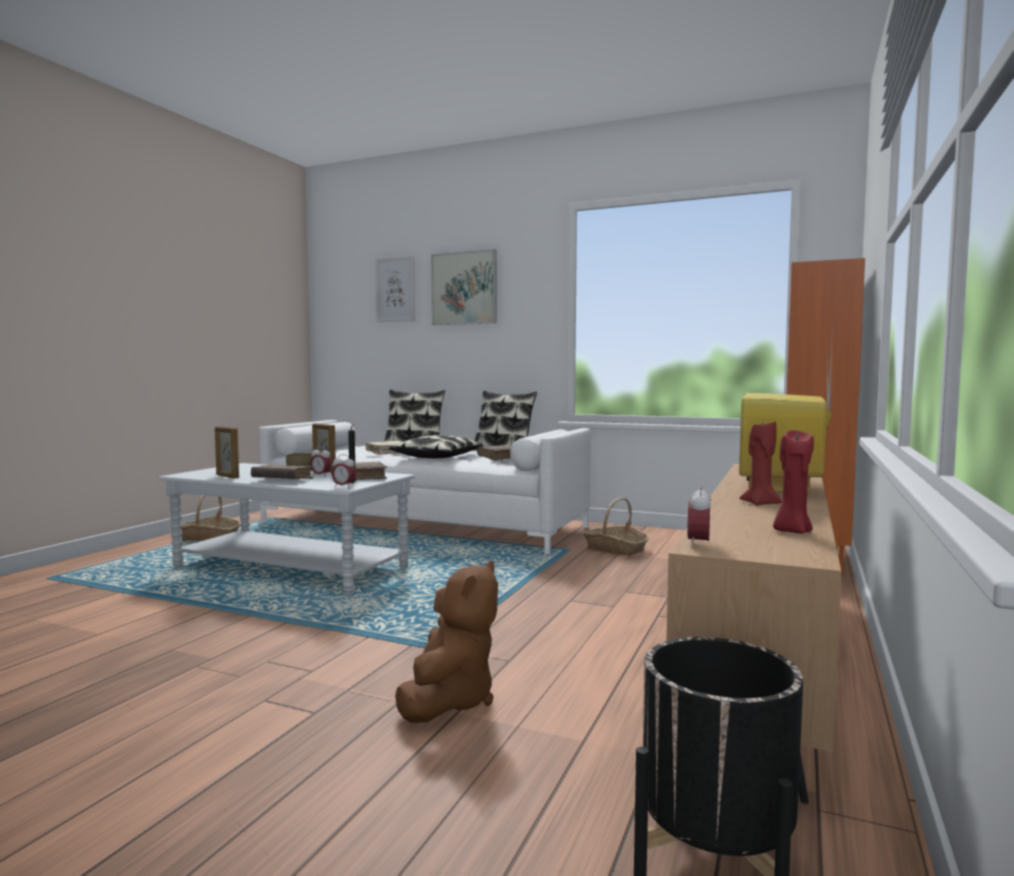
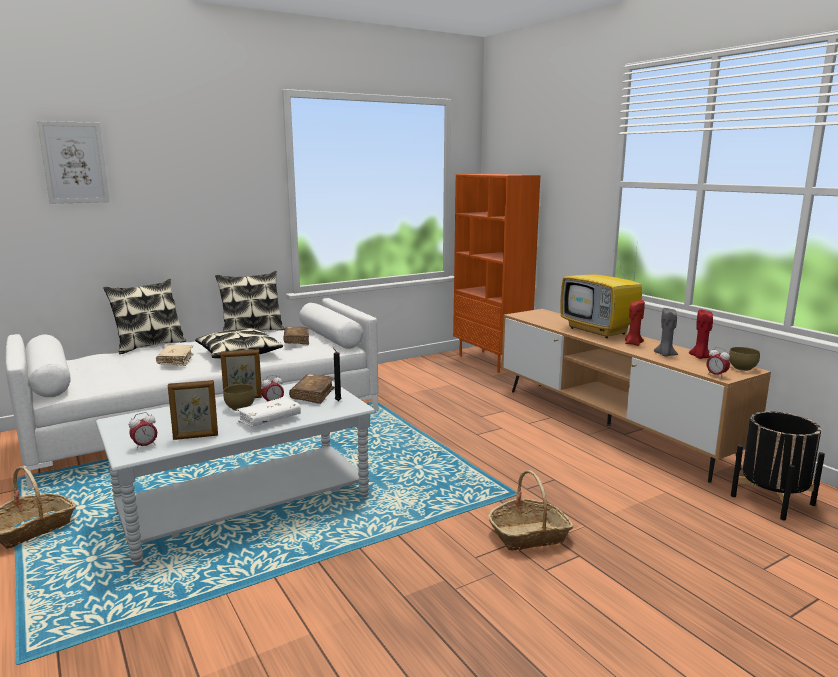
camera: 55 degrees left, 10 degrees up
brown book [251,465,314,479] -> white book [236,397,301,427]
alarm clock [332,454,356,488] -> alarm clock moved to [129,412,157,450]
brown plush toy [395,561,498,723] -> none
picture [431,249,497,325] -> none
basket [583,498,649,556] -> basket moved to [488,470,573,550]
none -> grey candle [654,308,678,357]
none -> brown bowl [729,347,760,371]

